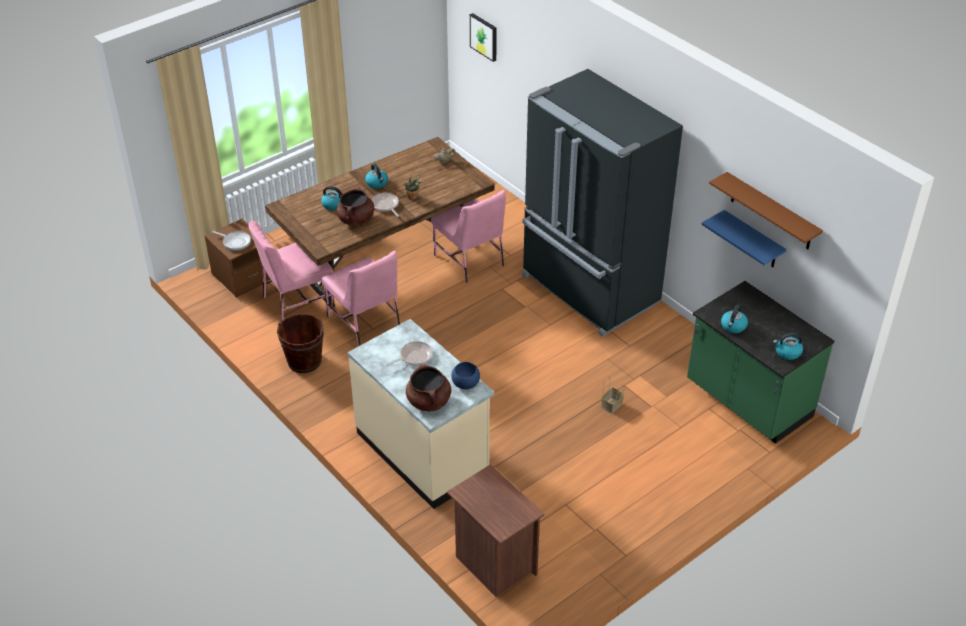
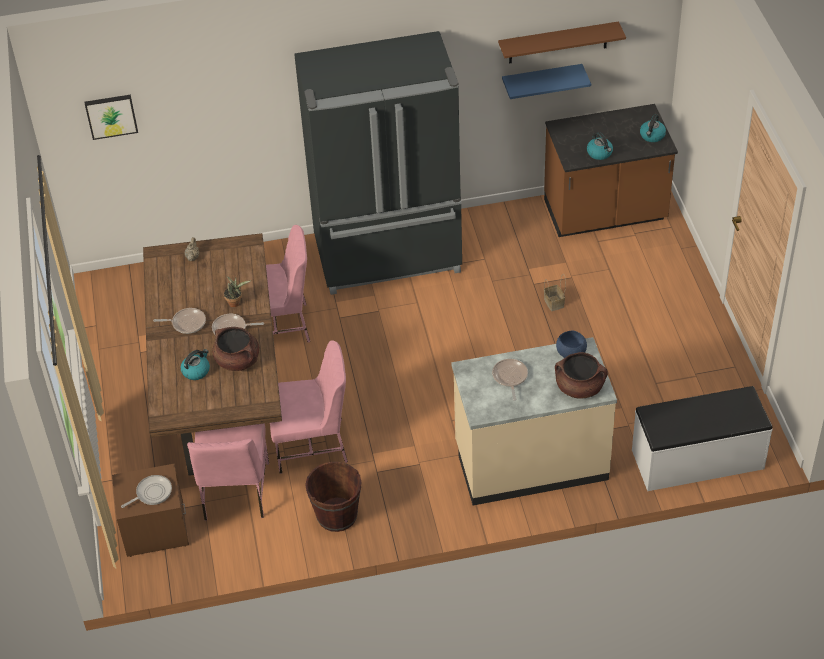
camera: 60 degrees left, 5 degrees up
kettle [365,163,388,188] -> frying pan [153,308,206,334]
brown nightstand [447,464,544,597] -> white bench [632,386,773,491]
green counter [687,281,834,444] -> brown counter [544,104,678,237]

